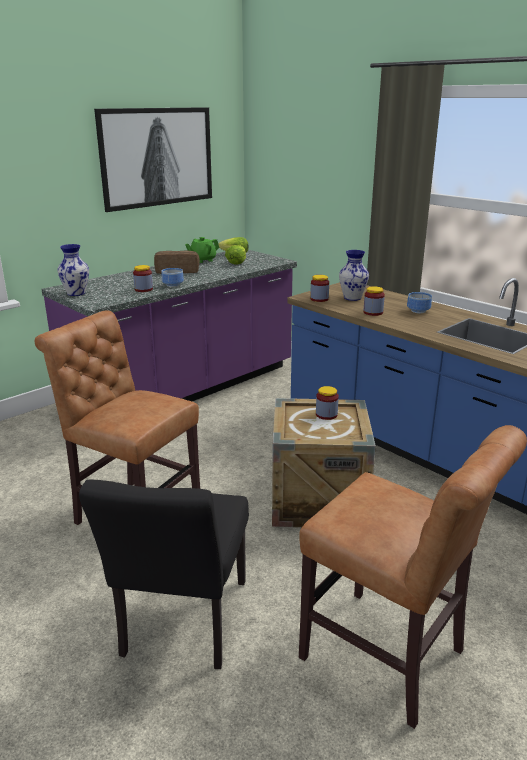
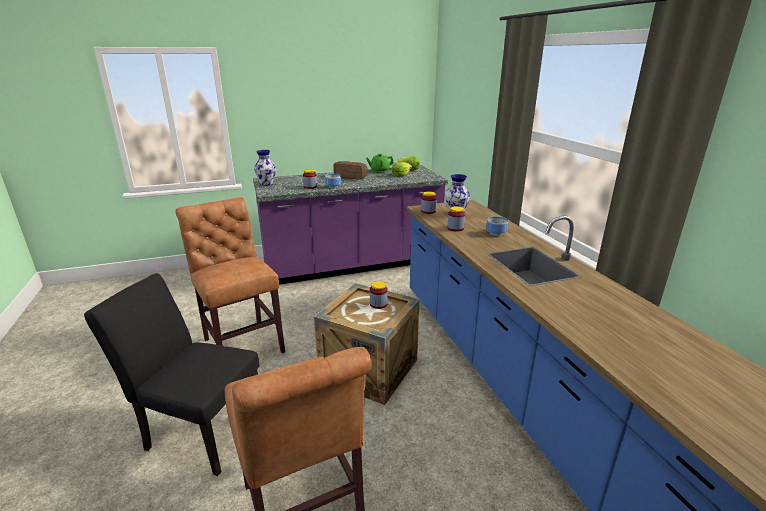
camera: 25 degrees right, 0 degrees up
black chair [79,480,249,669] -> black chair turned 75 degrees clockwise [84,273,259,476]
picture [94,107,212,212] -> none

